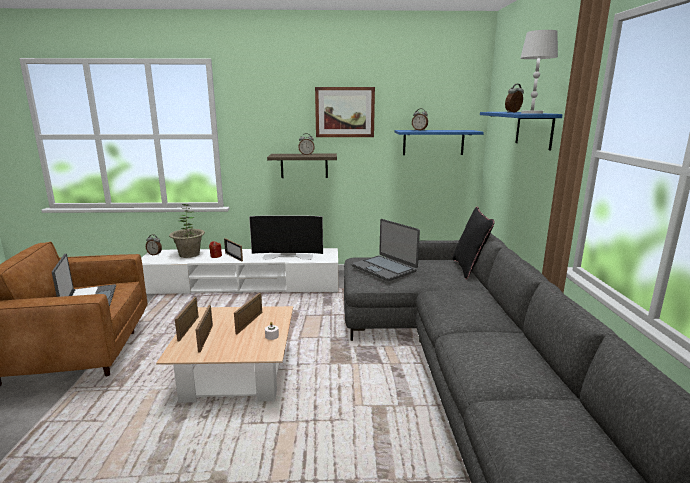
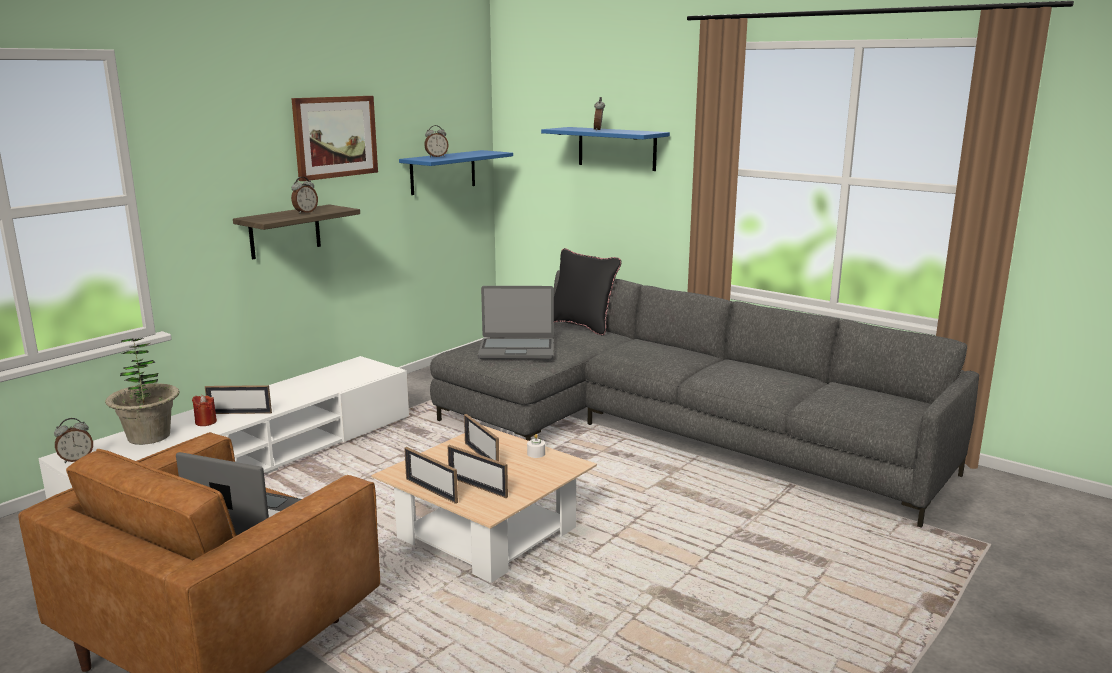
camera: 50 degrees left, 0 degrees up
television [249,215,323,260] -> none
white table lamp [520,30,558,114] -> none

